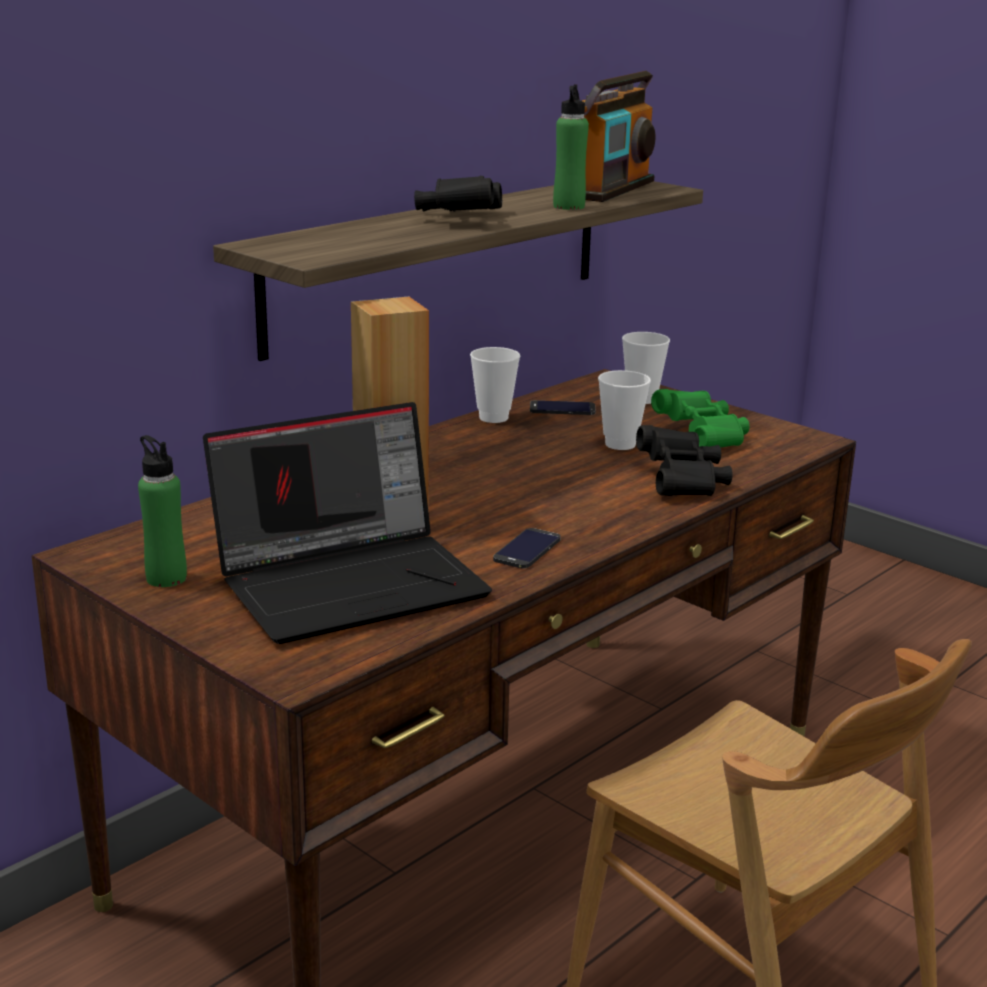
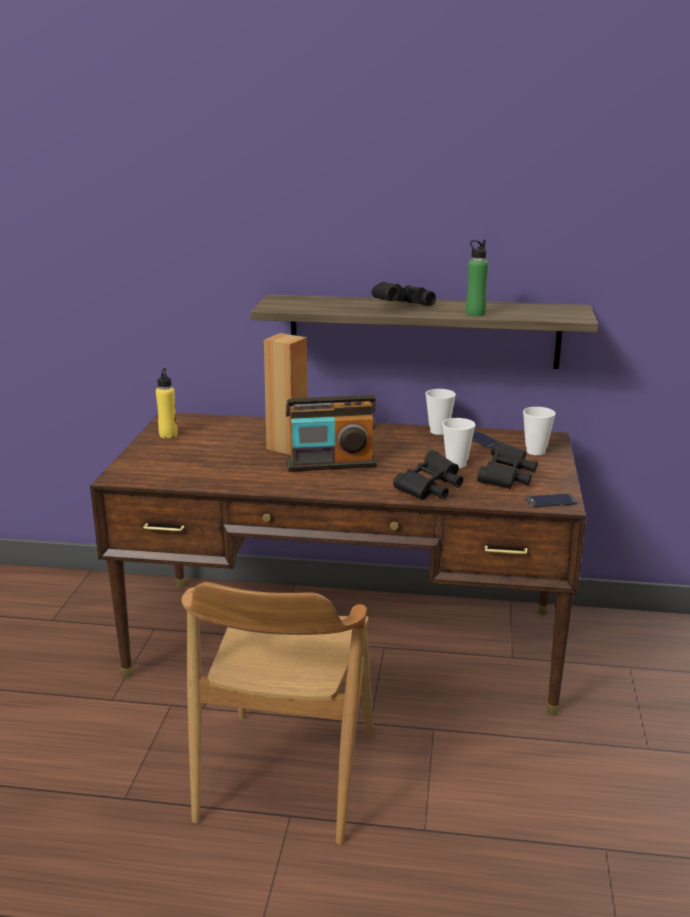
camera: 55 degrees right, 0 degrees up
green bottle [138,435,187,587] -> yellow bottle [156,368,178,438]
laptop [203,402,492,644] -> none
phone [493,528,561,568] -> phone moved to [526,494,578,507]
radio [582,71,655,202] -> radio moved to [286,395,377,472]
green binoculars [651,389,750,448] -> black binoculars [477,441,538,489]

